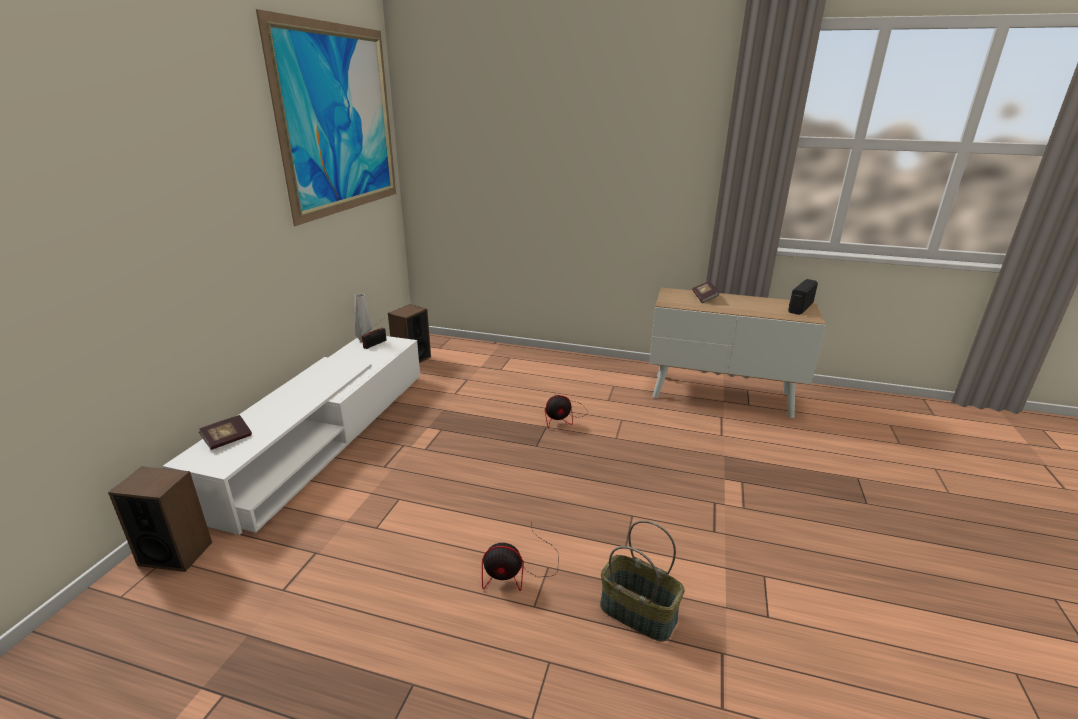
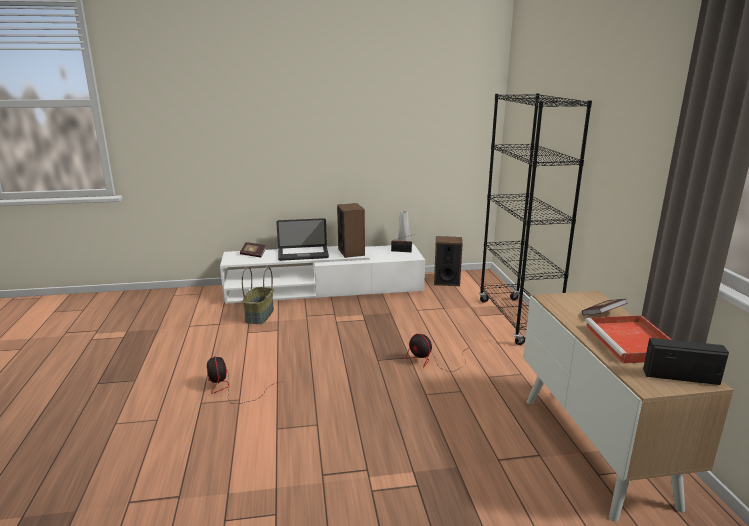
camera: 65 degrees right, 5 degrees down
speaker [108,466,212,572] -> speaker moved to [337,203,365,258]
picture [256,9,396,226] -> none
basket [600,520,685,642] -> basket moved to [242,266,274,324]
none -> laptop [276,218,329,261]
none -> black bookcase [479,93,592,345]
none -> red tray [585,315,672,364]

